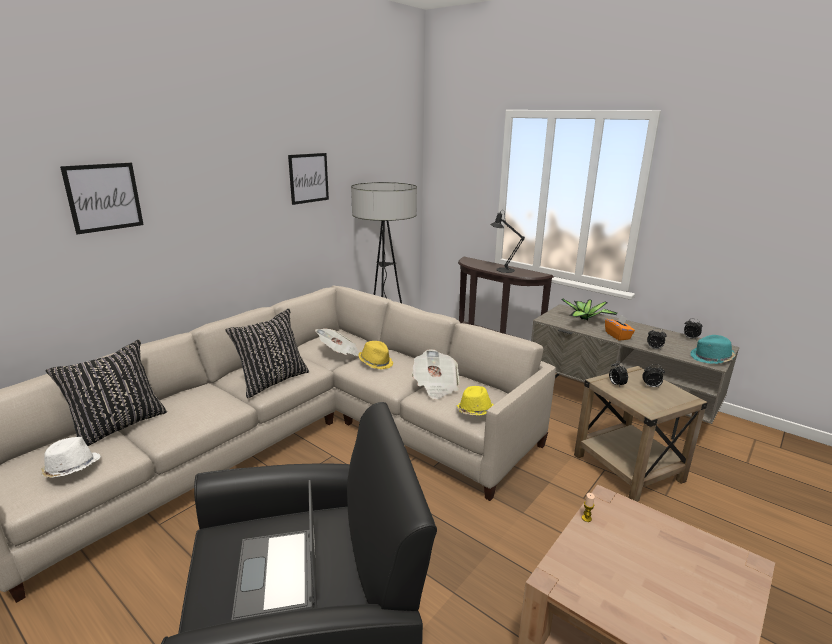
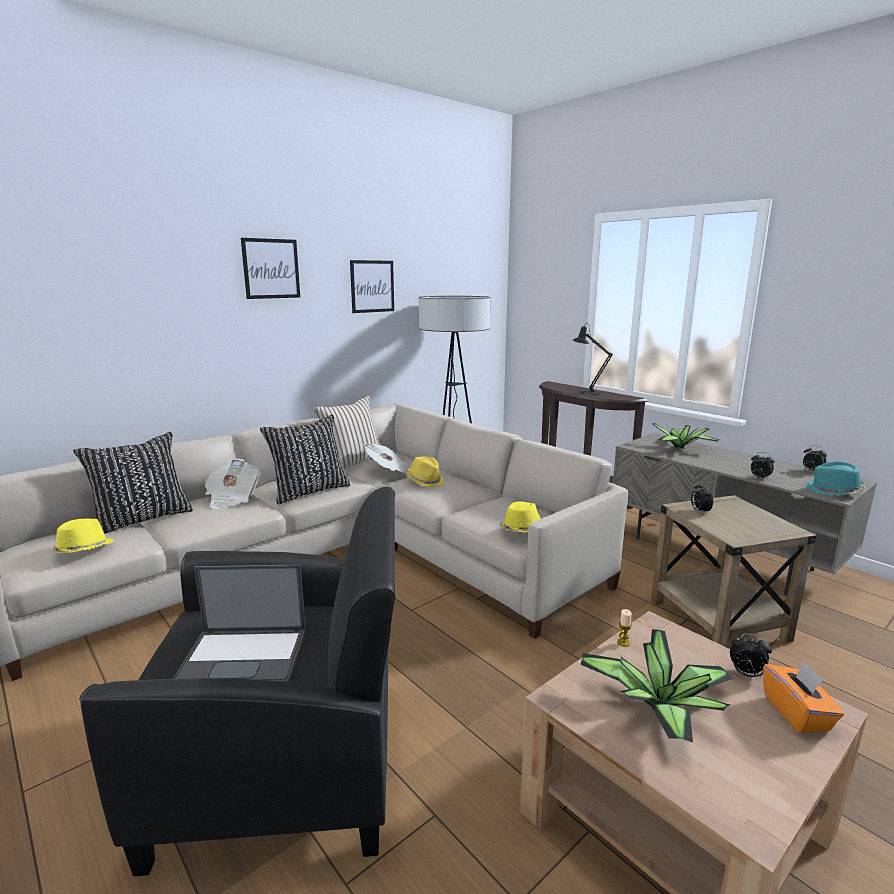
camera: 10 degrees right, 5 degrees down
white hat [41,437,101,478] -> yellow hat [52,518,114,553]
picture [60,163,144,234] -> picture moved to [241,238,300,299]
laptop [231,480,317,621] -> laptop turned 90 degrees counterclockwise [173,564,306,682]
newspaper [412,349,459,400] -> newspaper moved to [204,459,261,509]
orange tissue box [605,315,635,341] -> orange tissue box moved to [763,661,844,734]
alarm clock [642,364,665,388] -> alarm clock moved to [730,633,772,678]
none -> beige pillow [314,396,381,470]
none -> potted plant [580,629,733,743]

